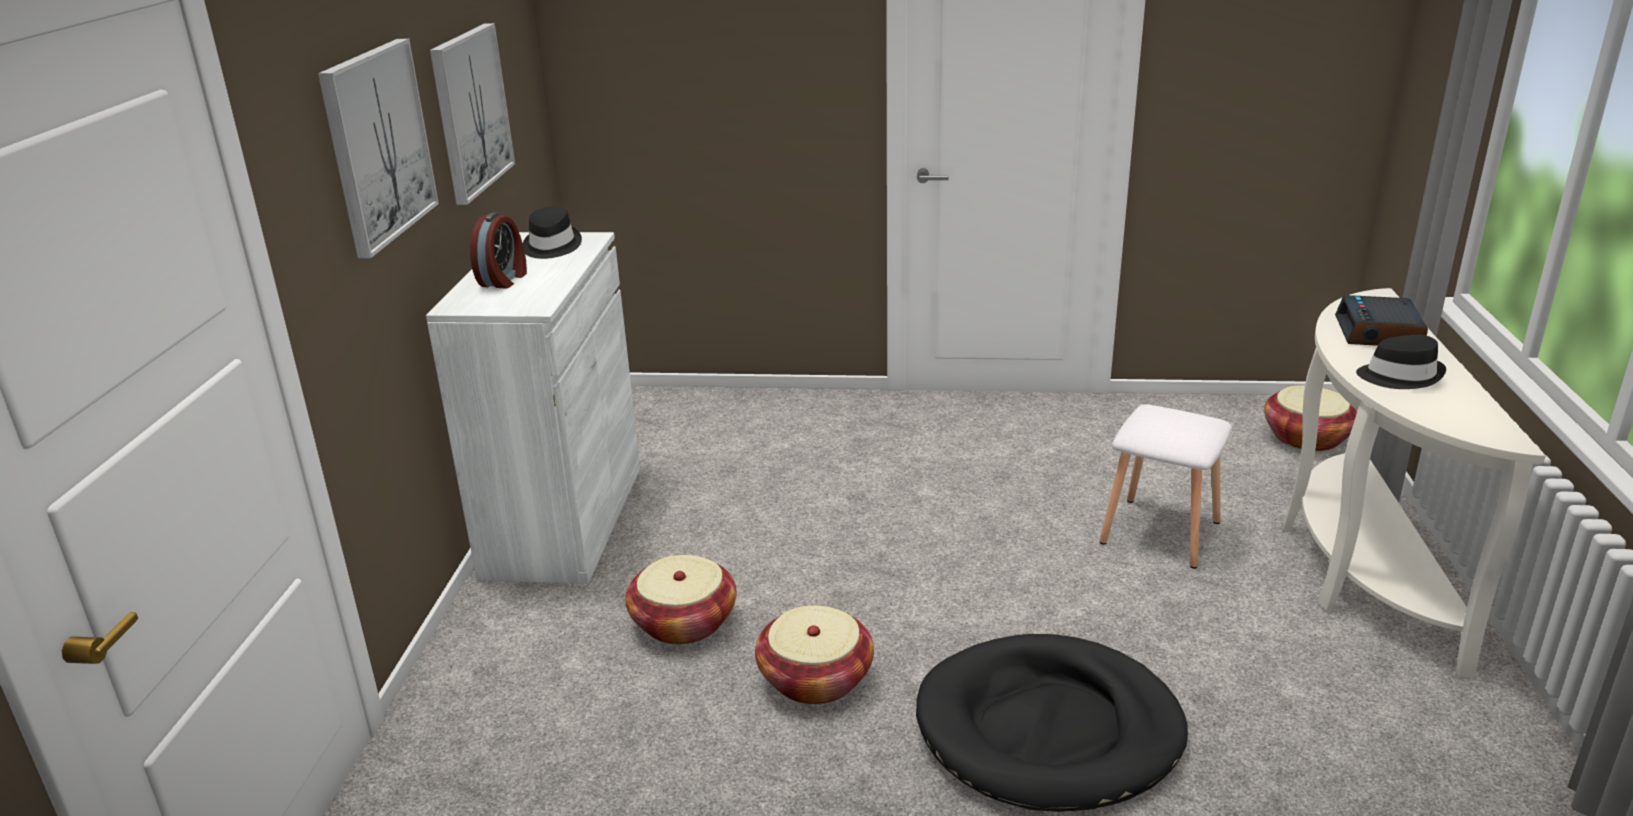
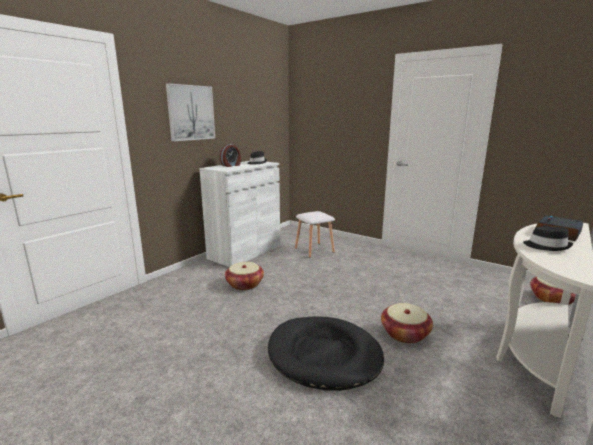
camera: 30 degrees right, 10 degrees down
picture [430,23,515,205] -> none
basket [755,606,874,704] -> basket moved to [381,303,433,343]
white stool [1100,404,1232,569] -> white stool moved to [295,211,335,258]

